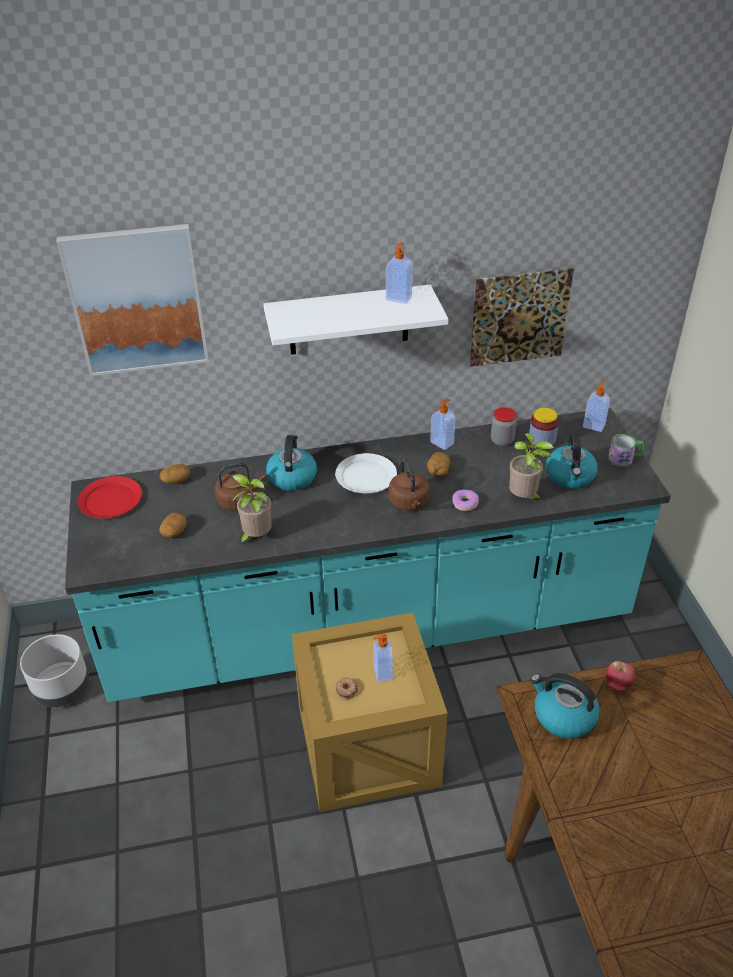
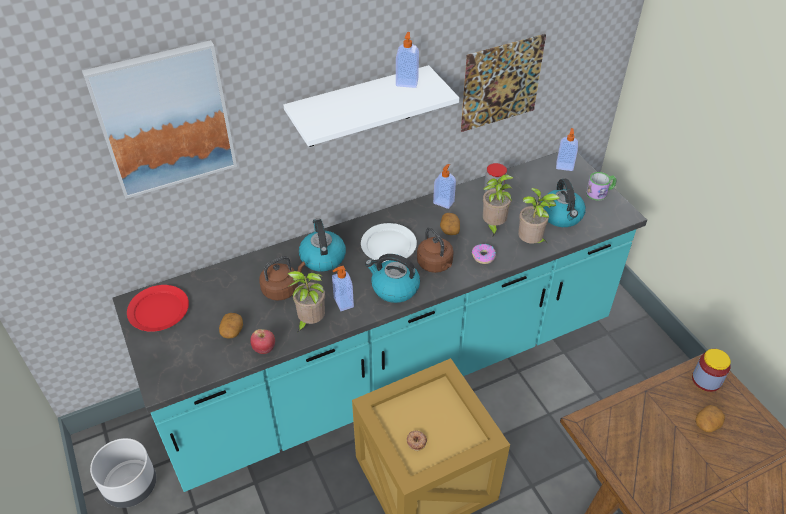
camera: 15 degrees left, 5 degrees up
potato [160,464,190,484] -> potato moved to [695,405,725,433]
soap dispenser [373,634,393,682] -> soap dispenser moved to [332,266,354,311]
jar [528,408,559,449] -> jar moved to [692,349,731,392]
kettle [530,673,600,739] -> kettle moved to [365,254,420,303]
apple [606,661,635,692] -> apple moved to [250,329,275,354]
none -> potted plant [483,174,513,238]

